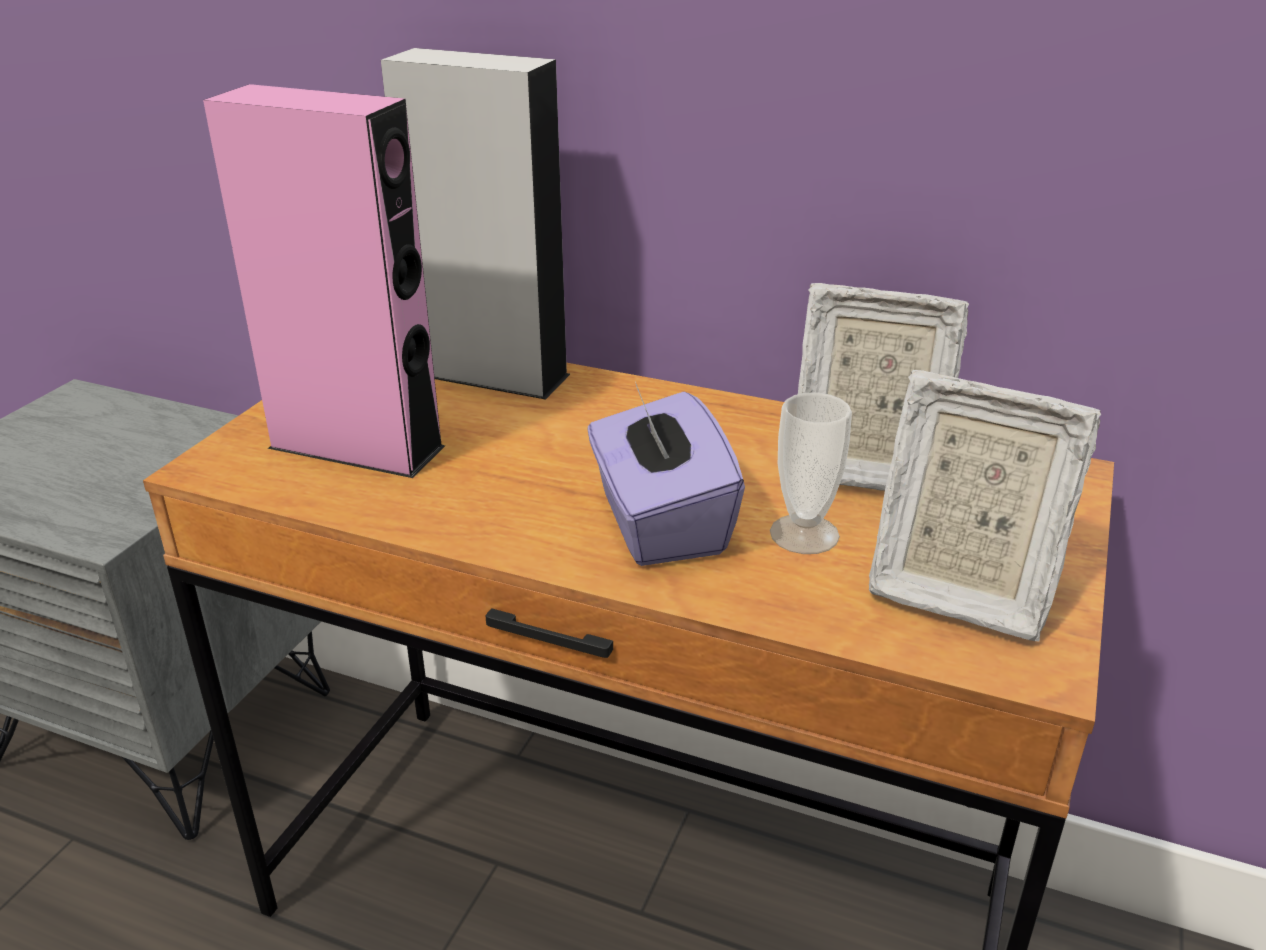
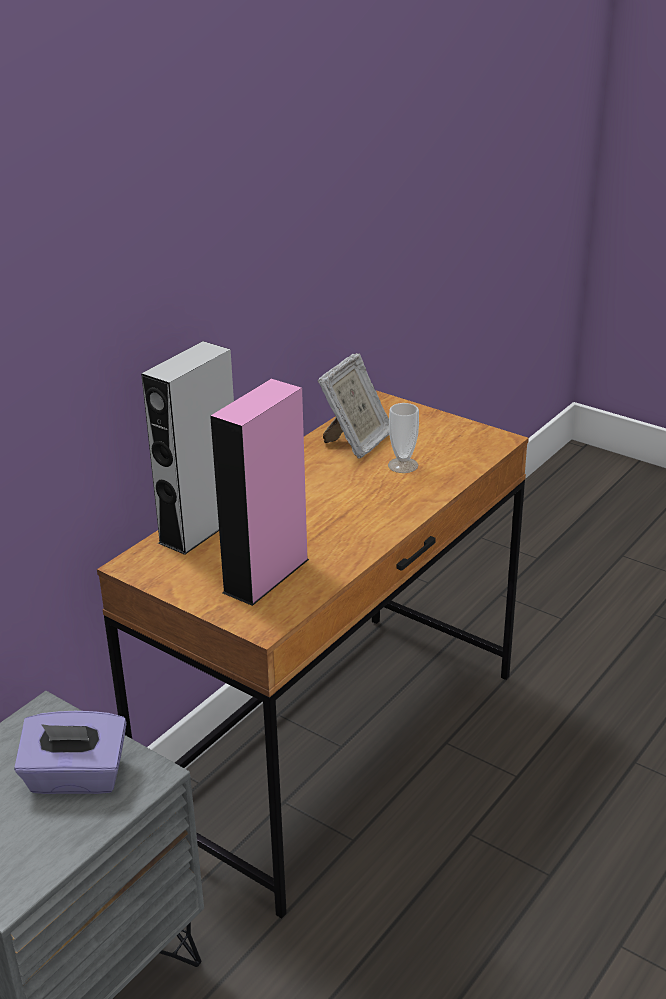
camera: 75 degrees left, 0 degrees up
purple tissue box [588,382,745,566] -> purple tissue box moved to [14,711,127,794]
picture frame [869,370,1101,641] -> none

